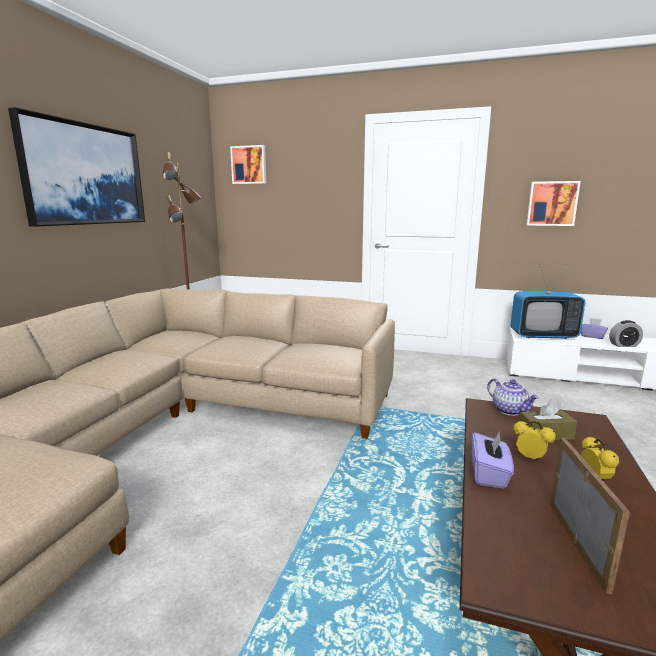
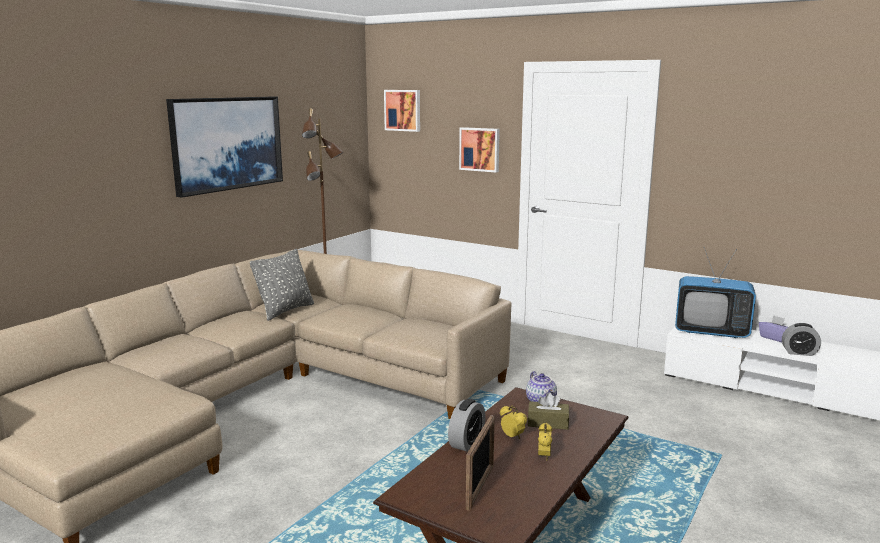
camera: 15 degrees right, 0 degrees up
purple tissue box [472,431,514,489] -> alarm clock [448,399,486,452]
picture [527,181,581,226] -> picture moved to [459,127,500,173]
none -> grey pillow [250,249,314,321]

